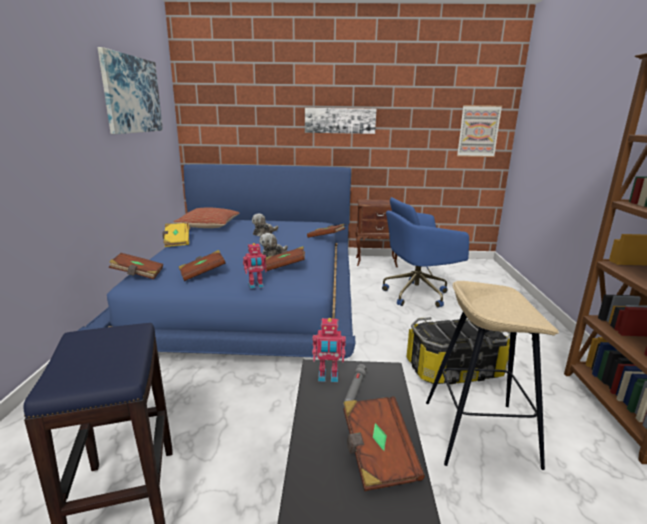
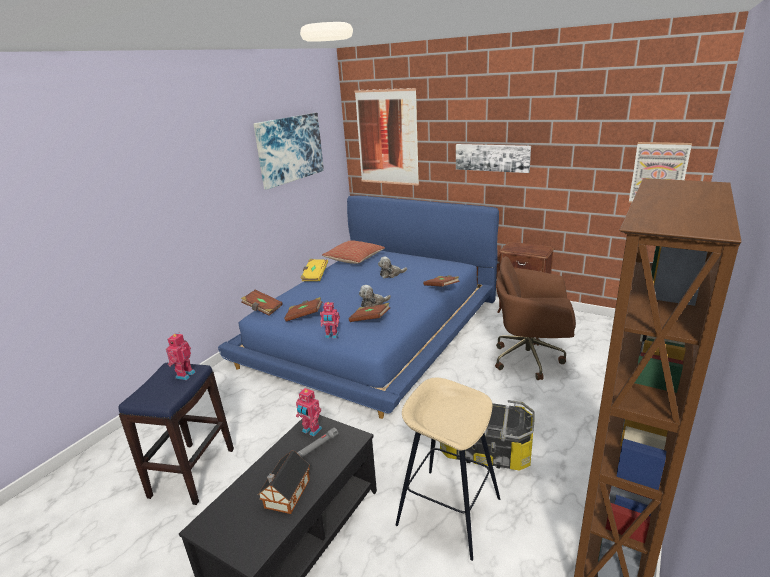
camera: 30 degrees right, 5 degrees up
brown book [343,396,425,491] -> toy house [258,451,310,514]
blue office chair [382,197,469,308] -> brown office chair [495,256,576,380]
none -> toy robot [166,332,195,380]
none -> picture [354,88,419,186]

